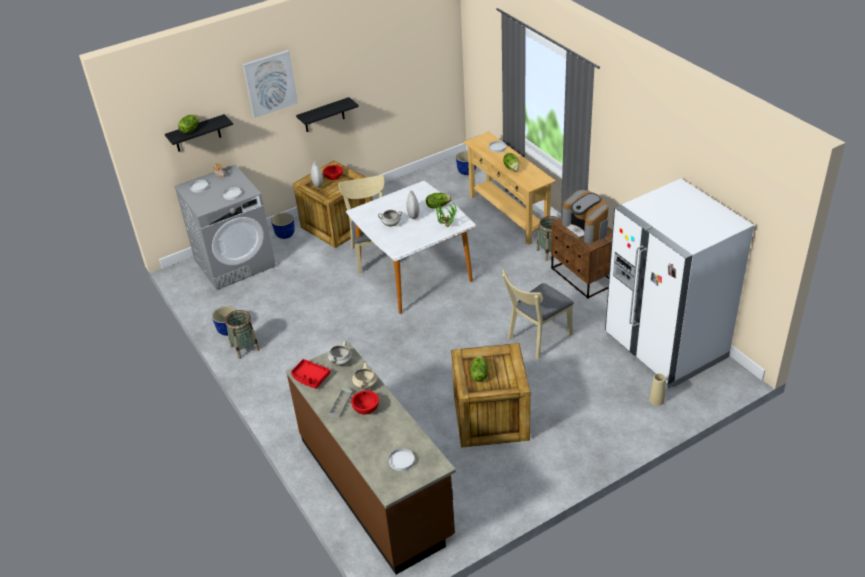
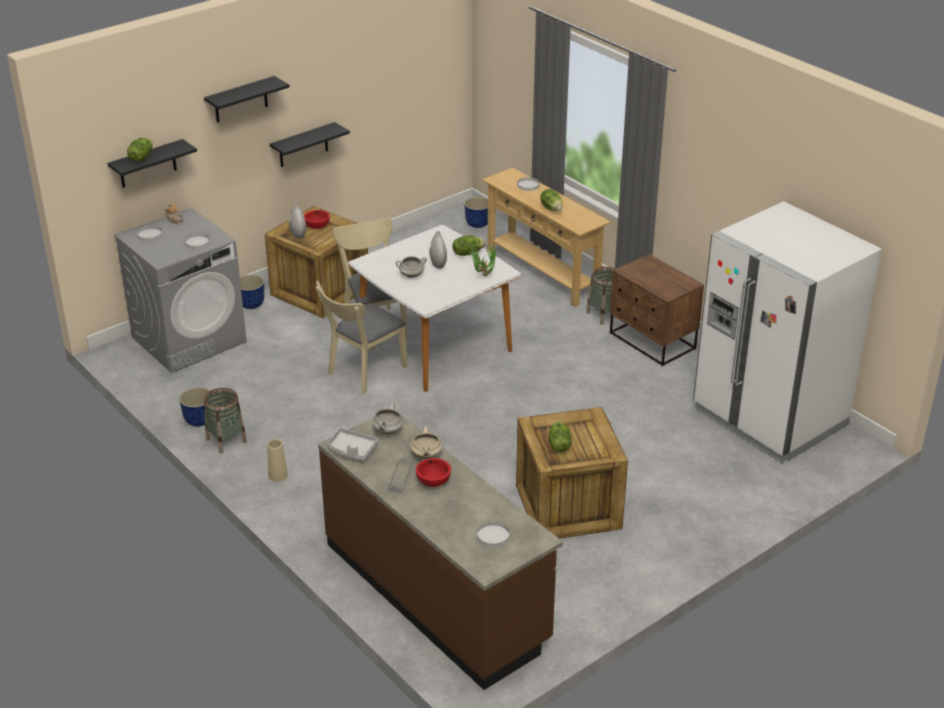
camera: 10 degrees left, 5 degrees down
picture [243,50,298,118] -> black shelf [204,76,289,123]
red tray [291,359,331,389] -> grey tray [328,428,379,461]
beige chair [502,270,574,359] -> beige chair moved to [316,281,407,393]
coffee machine [562,190,608,244] -> none
beige vase [649,373,666,406] -> beige vase moved to [267,439,288,482]

